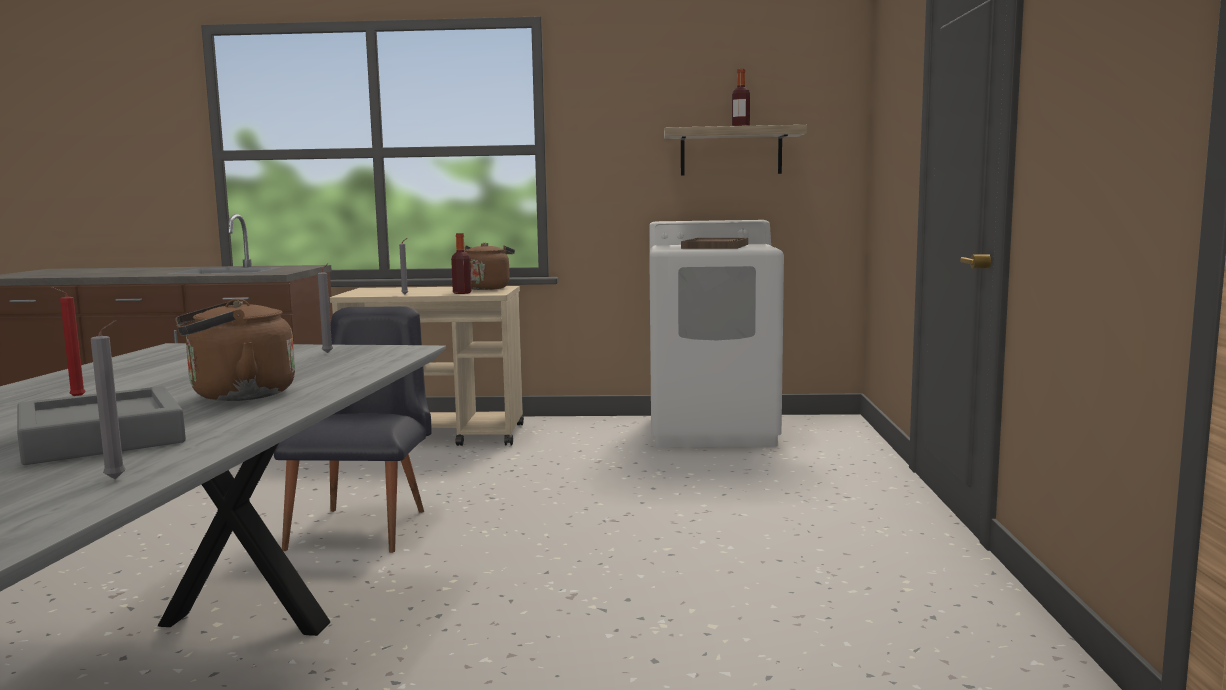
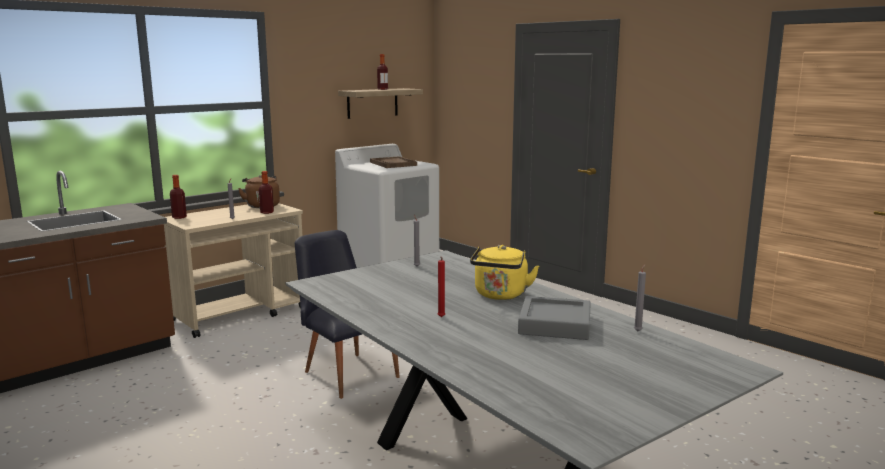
camera: 45 degrees left, 5 degrees up
brown kettle [175,299,295,401] -> yellow kettle [470,245,539,300]
none -> bottle [170,175,187,219]

